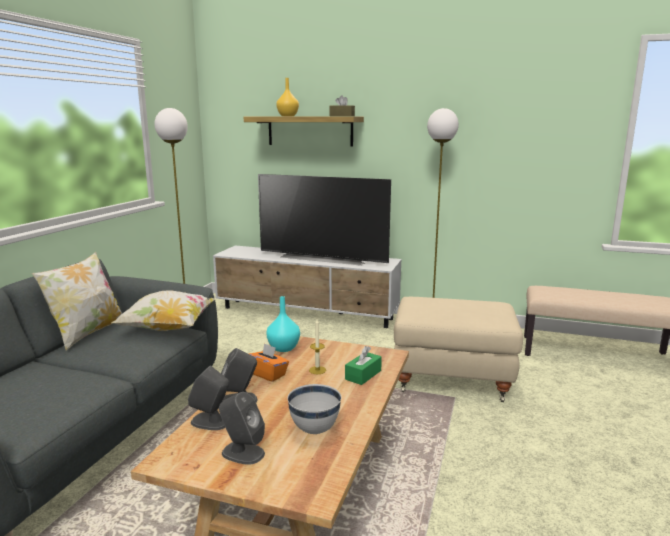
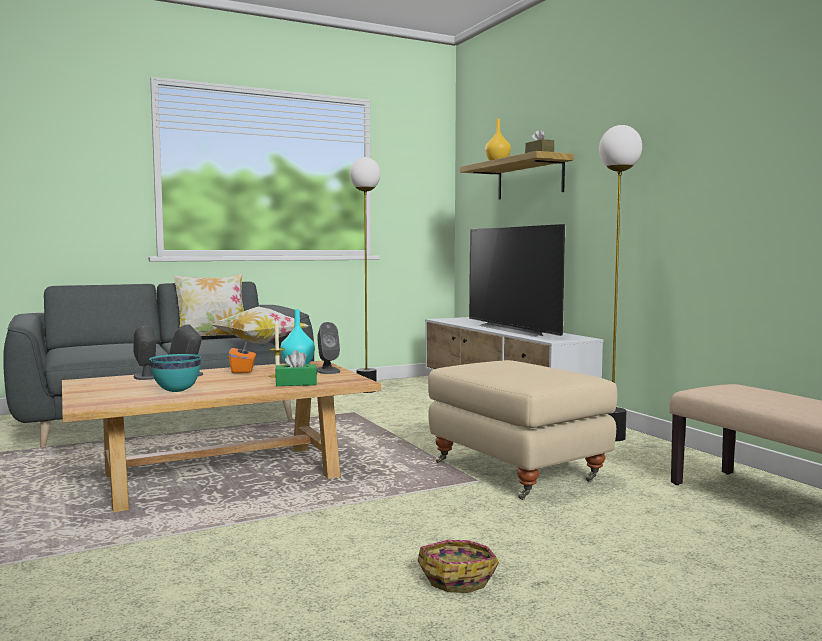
camera: 45 degrees right, 10 degrees down
grey speaker [219,392,265,465] -> grey speaker moved to [317,322,340,374]
white bowl [288,384,341,434] -> turquoise bowl [149,354,202,392]
none -> basket [418,540,499,593]

